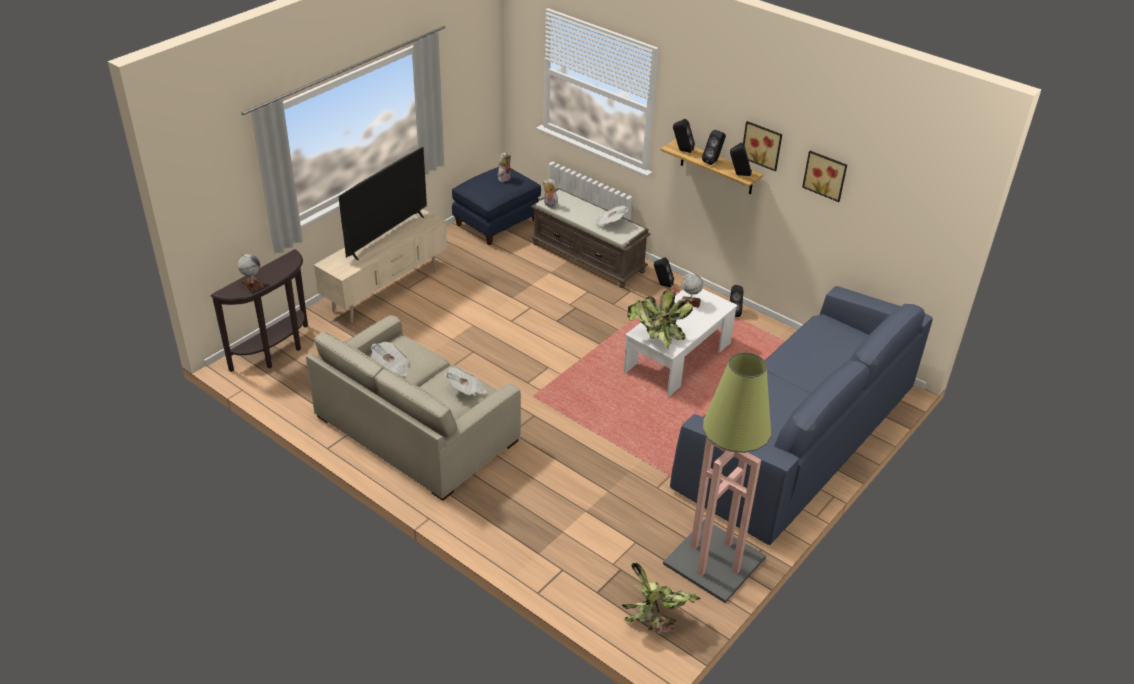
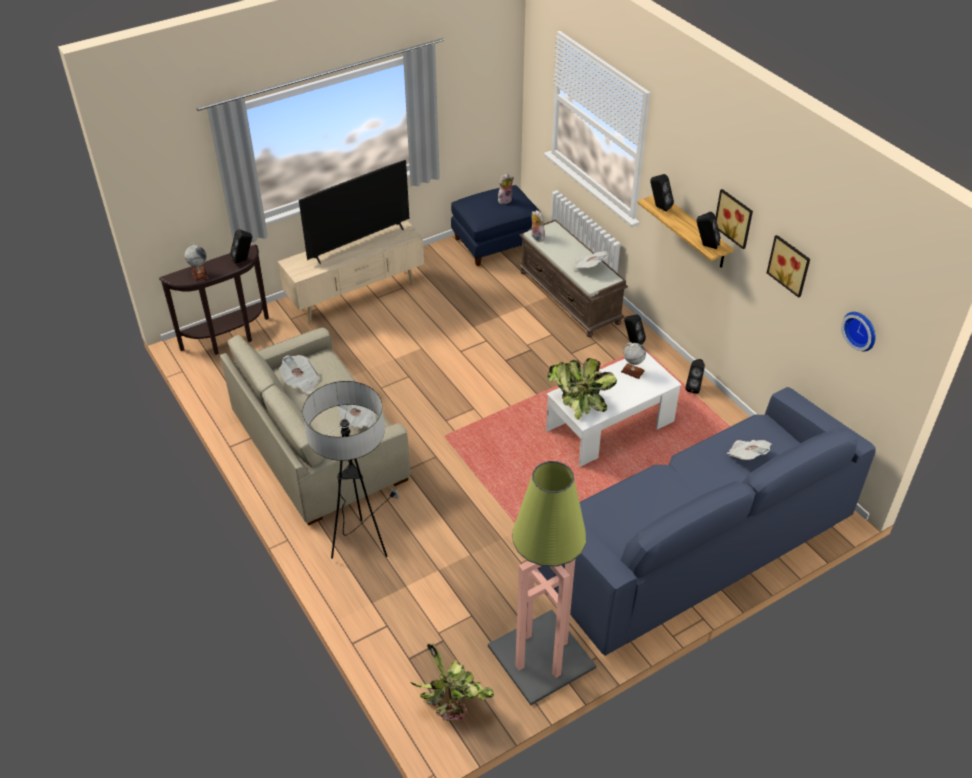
camera: 20 degrees right, 5 degrees up
black speaker [702,130,726,165] -> black speaker moved to [230,229,252,264]
none -> floor lamp [303,381,399,559]
none -> newspaper [726,440,772,460]
none -> wall clock [841,312,876,352]

